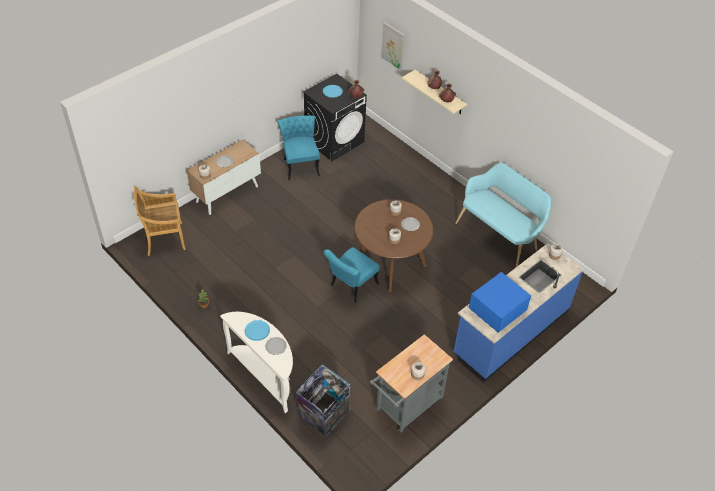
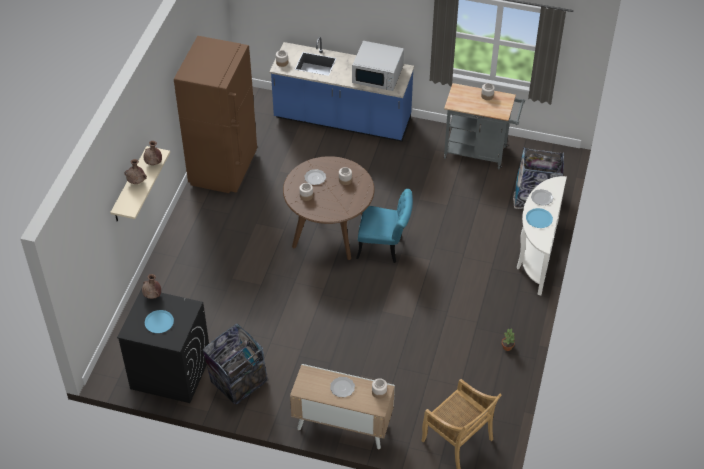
camera: 120 degrees left, 0 degrees up
turquoise chair [277,115,320,180] -> trash can [203,323,268,404]
picture [381,22,405,70] -> none
turquoise bench [455,162,551,267] -> brown fridge [174,36,257,193]
blue microwave [469,272,531,333] -> white microwave [352,41,404,91]

